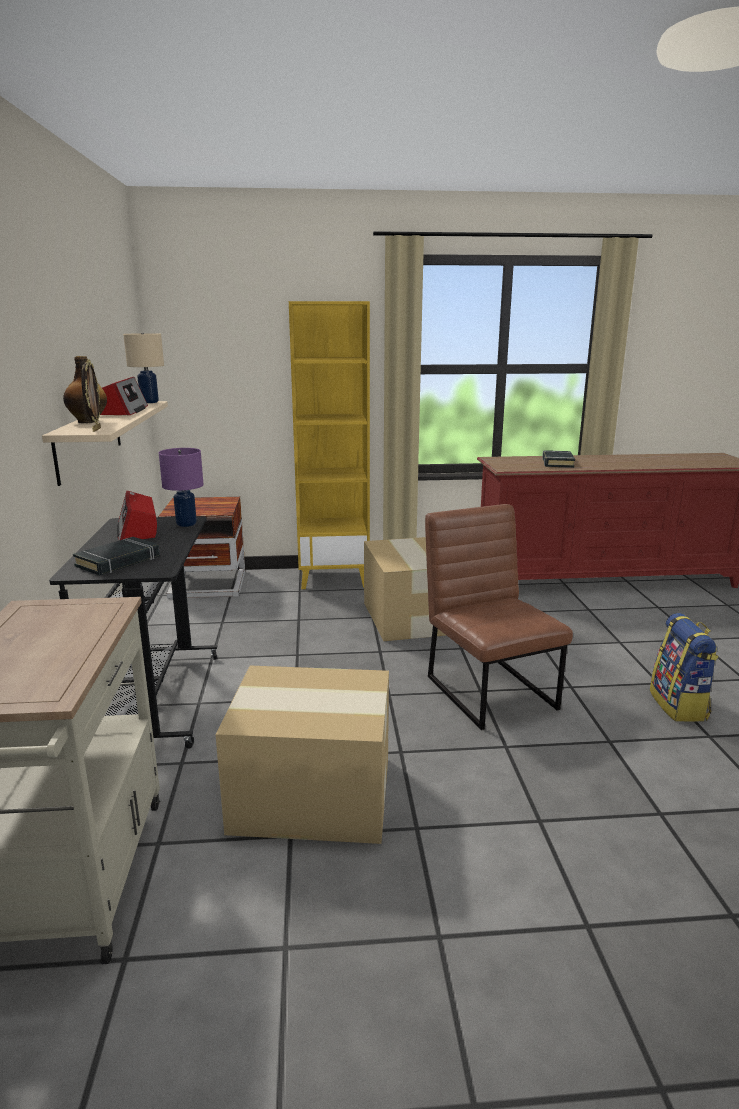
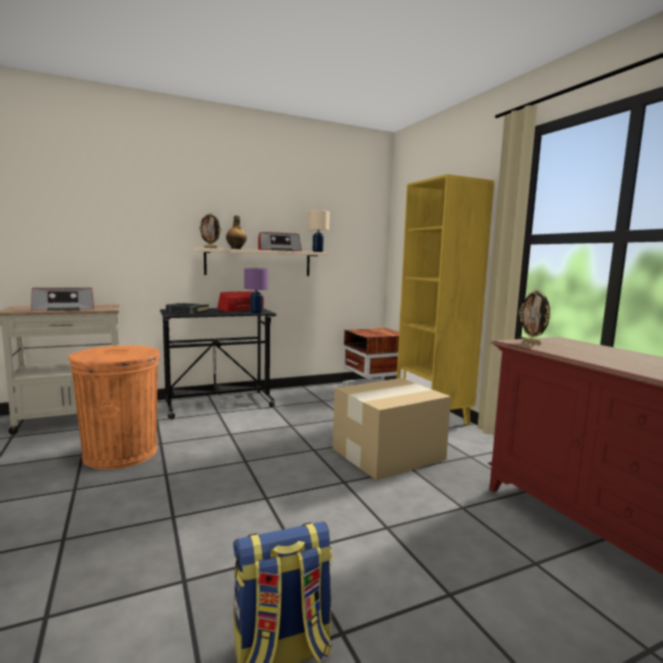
camera: 70 degrees right, 10 degrees down
cardboard box [215,666,389,844] -> orange trash can [68,345,160,469]
brown chair [425,504,573,730] -> none
black book [542,450,575,468] -> none
none -> radio [31,288,94,311]
none -> picture frame [519,289,551,345]

